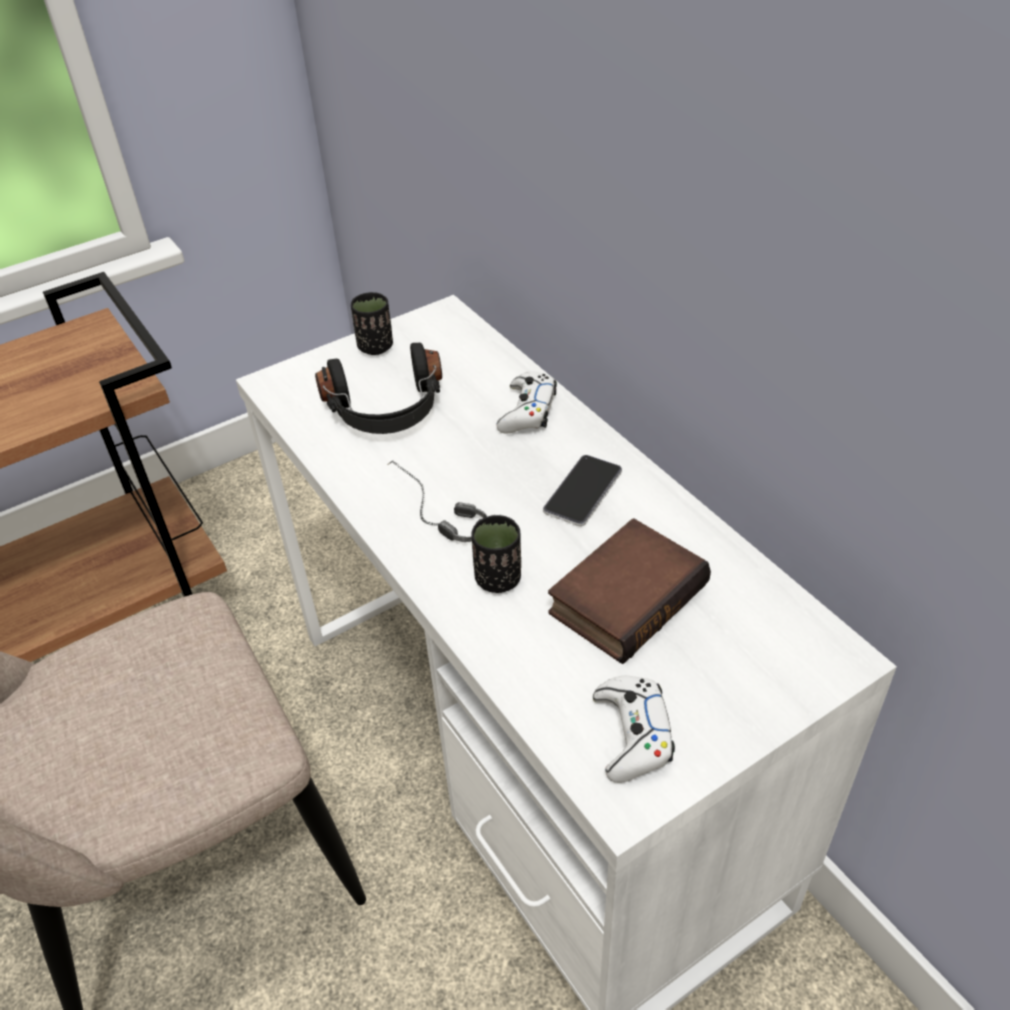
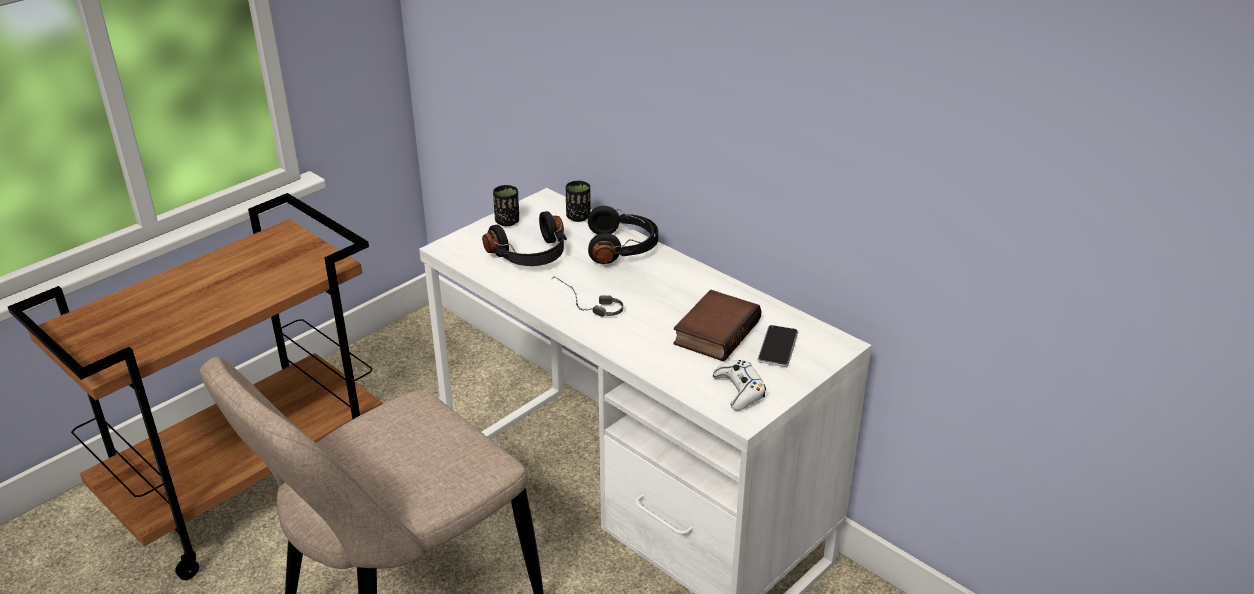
camera: 15 degrees left, 10 degrees down
black cup [471,515,521,593] -> black cup moved to [566,181,591,222]
white game controller [496,371,557,433] -> black headphones [588,206,658,264]
phone [543,455,622,526] -> phone moved to [758,325,798,367]

